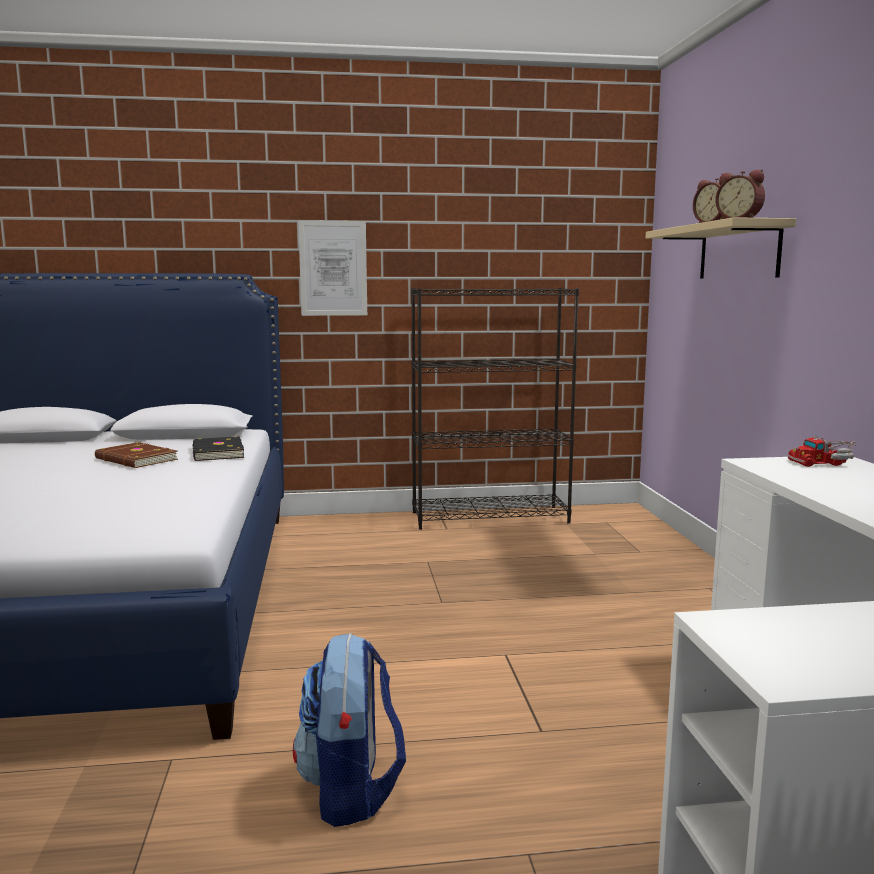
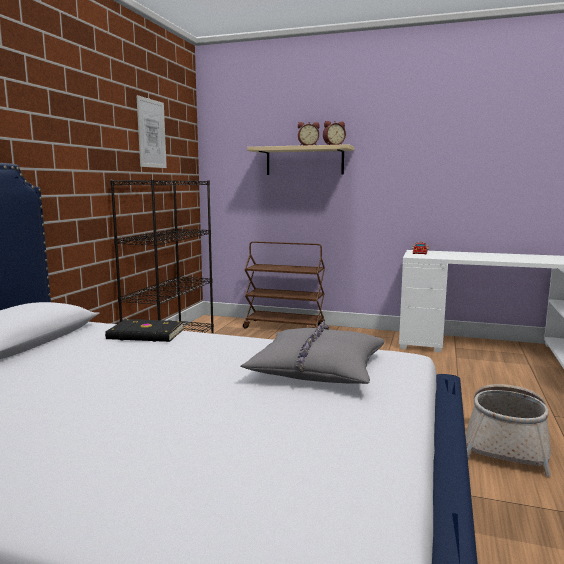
camera: 65 degrees left, 0 degrees up
brown book [95,442,178,468] -> none
backpack [293,633,406,827] -> basket [466,384,551,477]
picture [298,220,367,316] -> picture moved to [136,95,167,168]
none -> grey pillow [241,321,384,384]
none -> brown cart [243,241,325,329]

